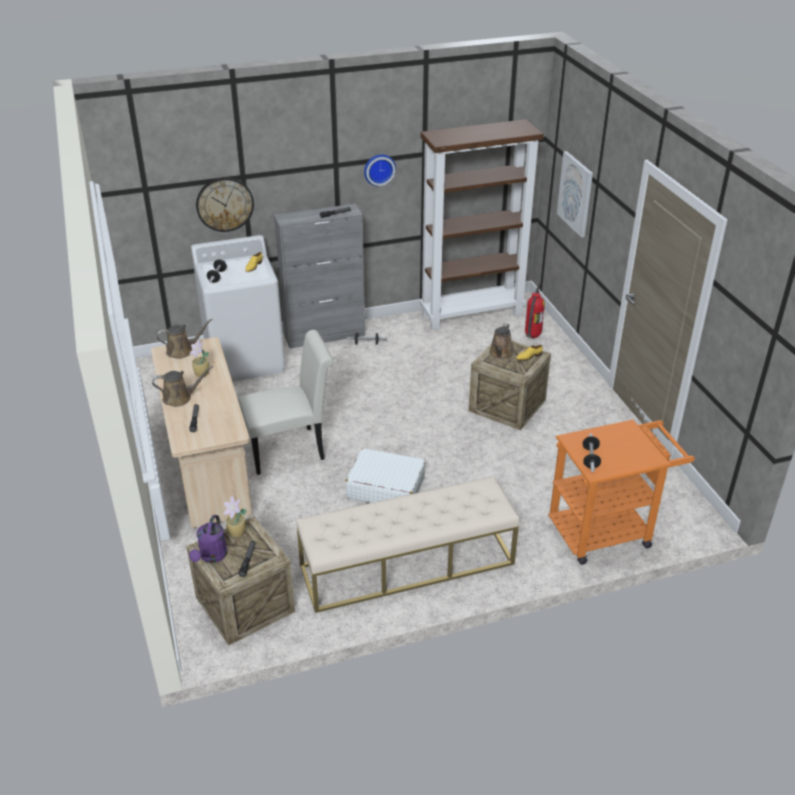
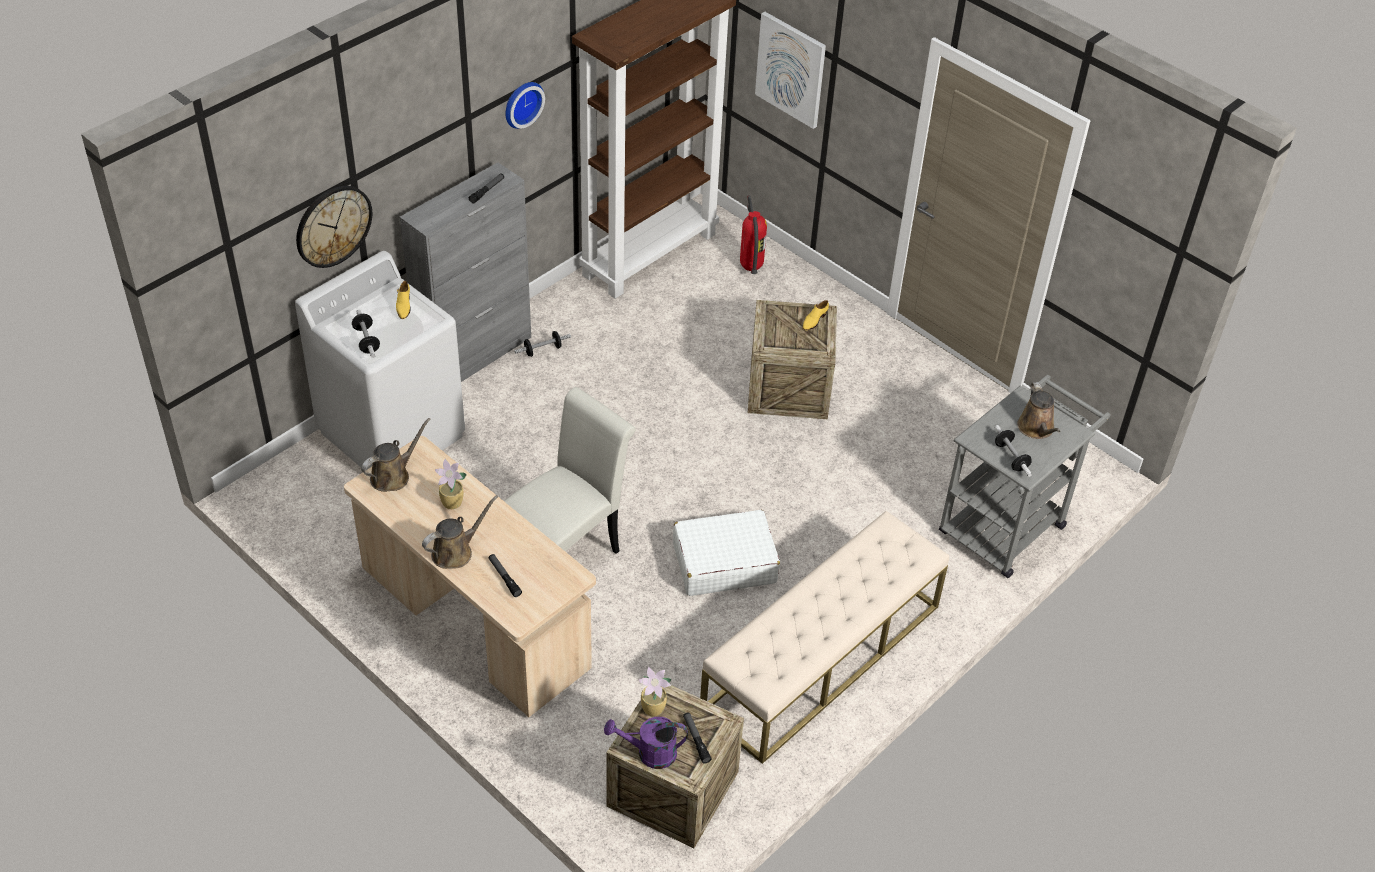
camera: 30 degrees left, 10 degrees up
purple watering can [189,515,227,563] -> purple watering can turned 105 degrees clockwise [604,717,688,769]
brown watering can [489,323,514,359] -> brown watering can moved to [1017,382,1061,439]
orange cart [548,420,695,565] -> grey cart [939,375,1110,578]

